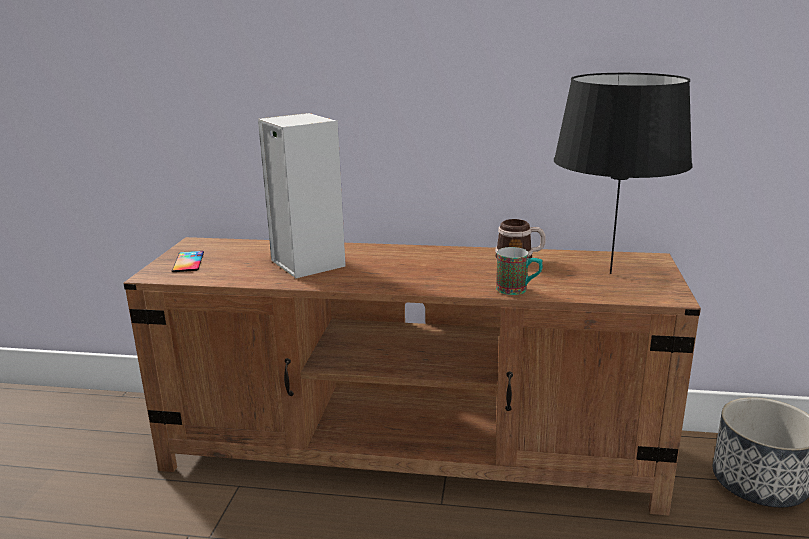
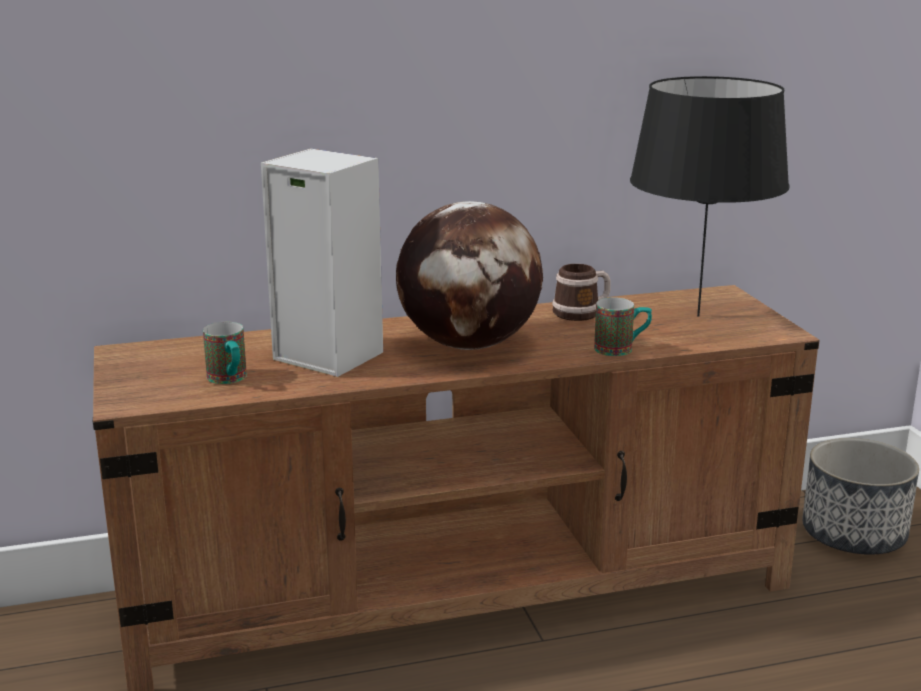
camera: 25 degrees left, 0 degrees up
phone [172,251,204,272] -> none
none -> mug [203,322,247,384]
none -> globe [396,201,543,350]

